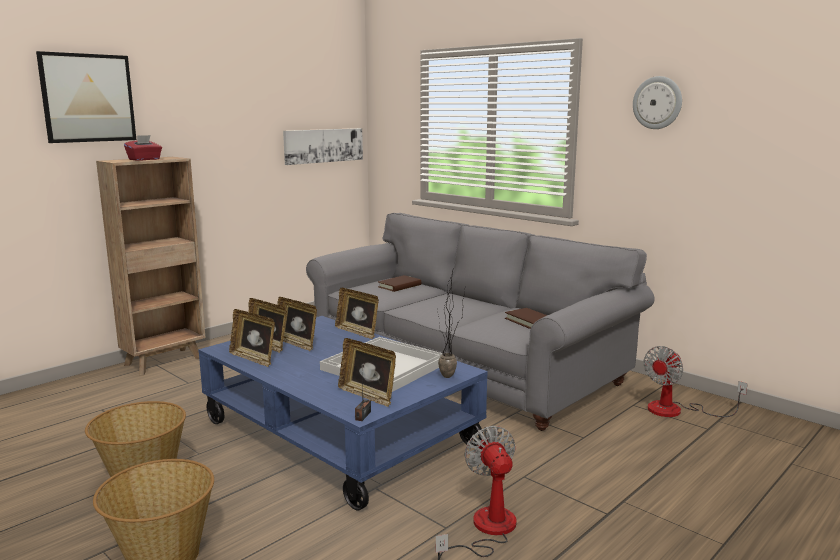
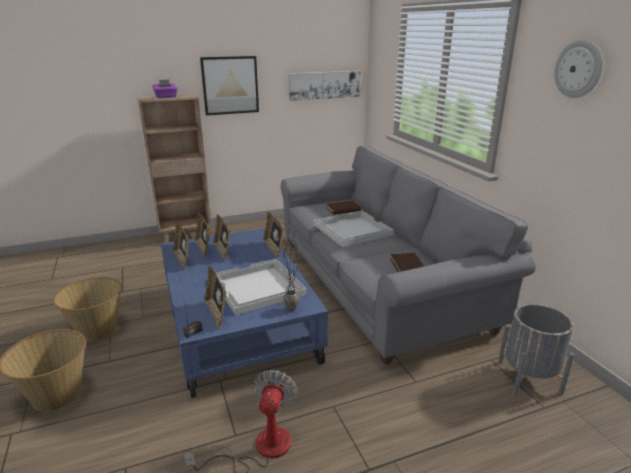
camera: 25 degrees right, 10 degrees up
picture [36,51,136,143] -> picture moved to [200,56,259,115]
red tissue box [124,135,162,161] -> purple tissue box [152,80,177,98]
fan [643,346,748,417] -> grey planter [498,304,574,395]
none -> white tray [314,211,394,247]

